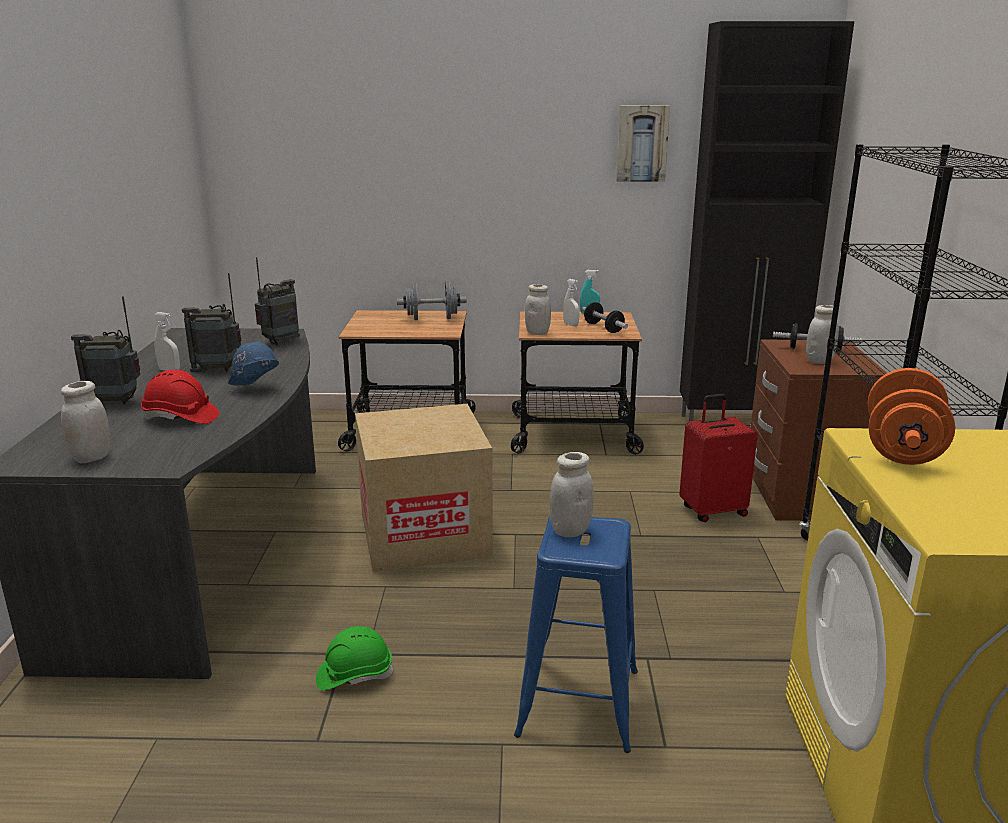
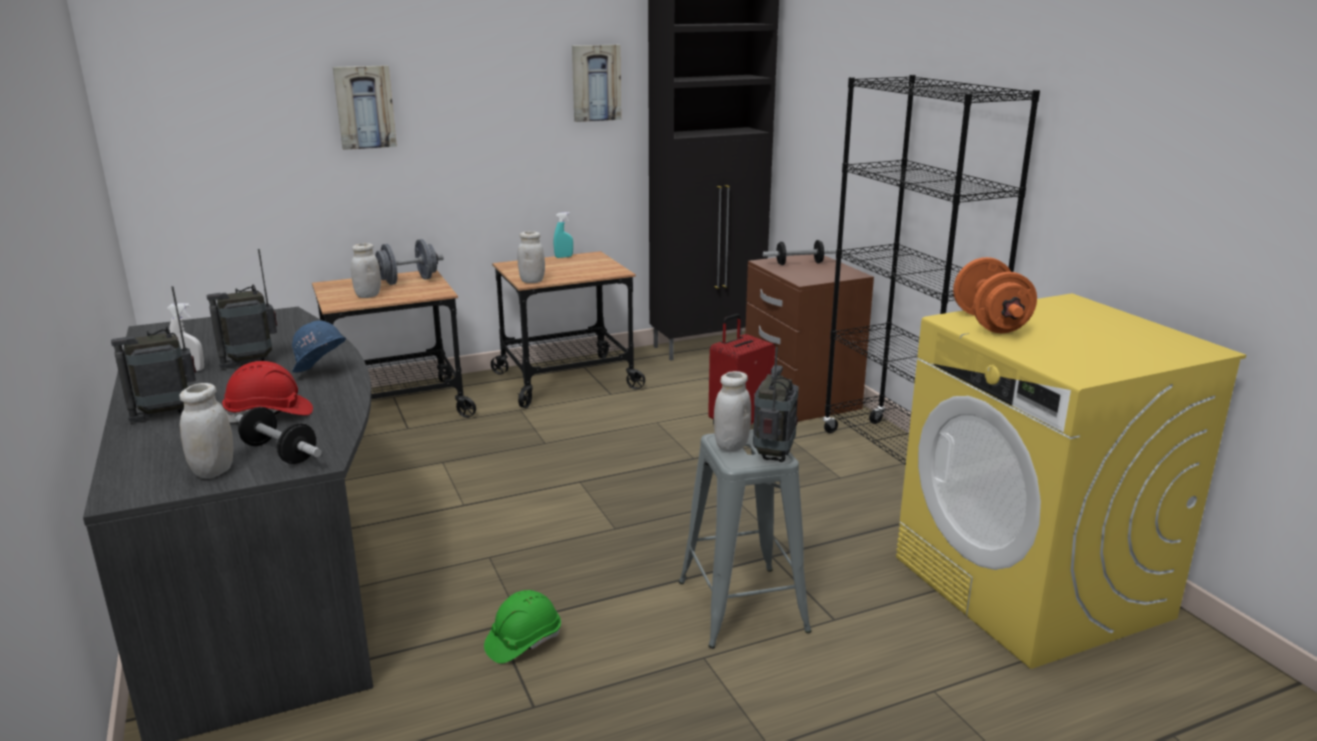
camera: 25 degrees left, 0 degrees up
radio [255,257,300,345] -> radio moved to [753,347,799,462]
cardboard box [355,404,493,572] -> none
blue stool [514,516,638,753] -> grey stool [679,429,812,649]
white spray bottle [563,279,580,326] -> none
dumbbell [582,302,628,333] -> dumbbell moved to [235,407,322,464]
white jar [806,305,839,364] -> white jar moved to [351,243,381,298]
none -> picture [333,65,397,150]

